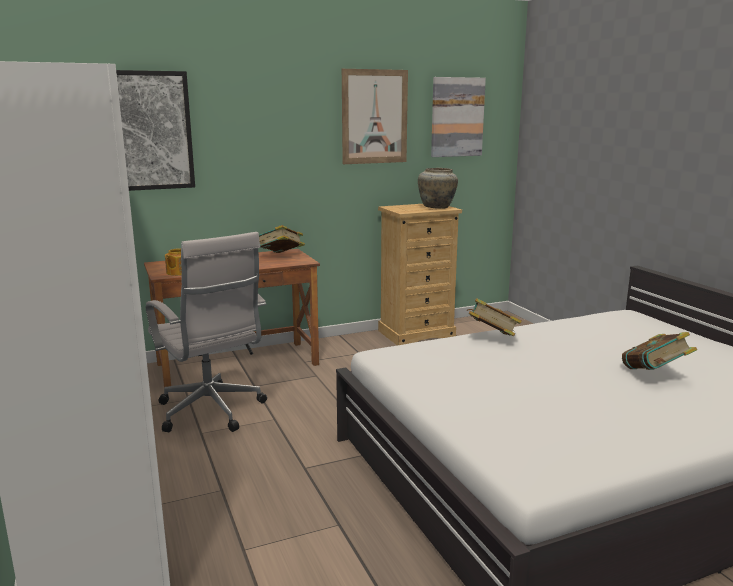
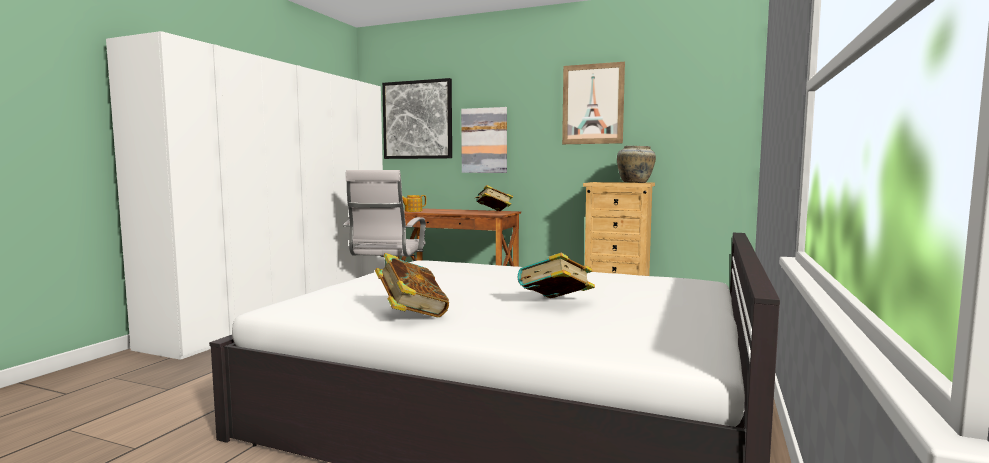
camera: 45 degrees right, 10 degrees down
picture [431,77,486,157] -> picture moved to [461,107,507,173]
book [467,298,522,336] -> book moved to [375,253,449,318]

